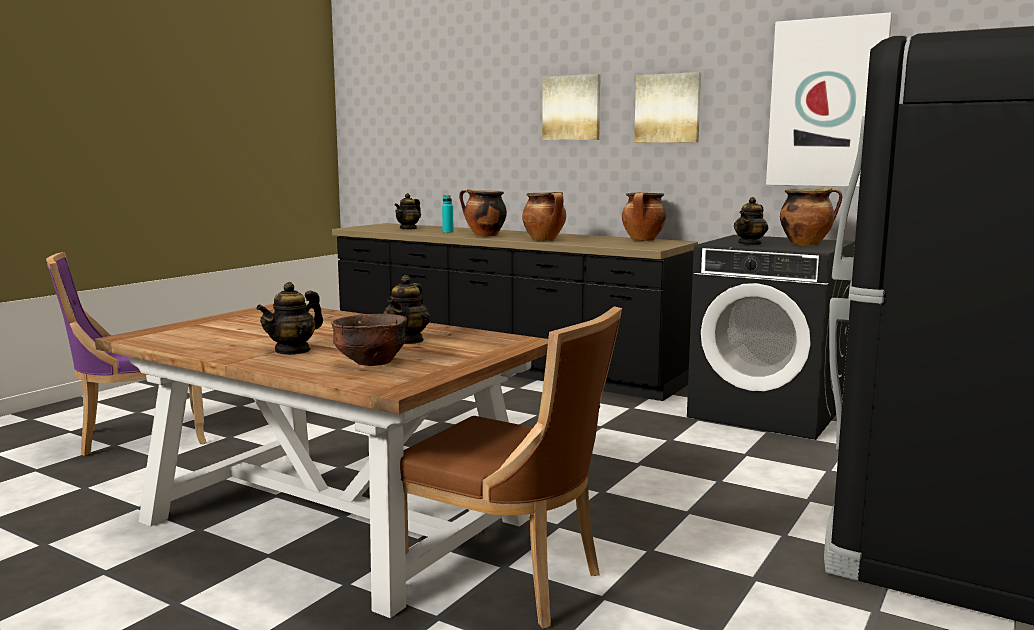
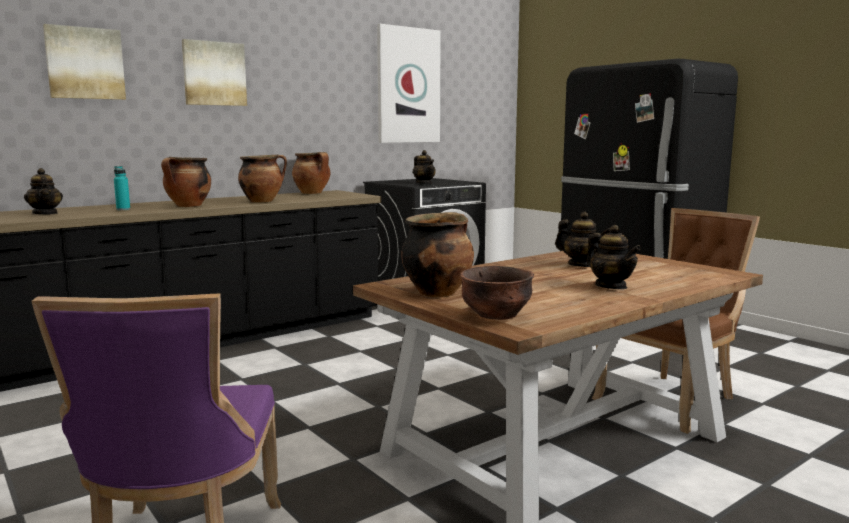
camera: 70 degrees left, 0 degrees up
brown bowl [331,314,407,366] -> brown bowl moved to [460,266,534,320]
picture [634,72,701,143] -> picture moved to [43,24,126,100]
cooking pot [780,188,843,245] -> cooking pot moved to [401,212,474,297]

